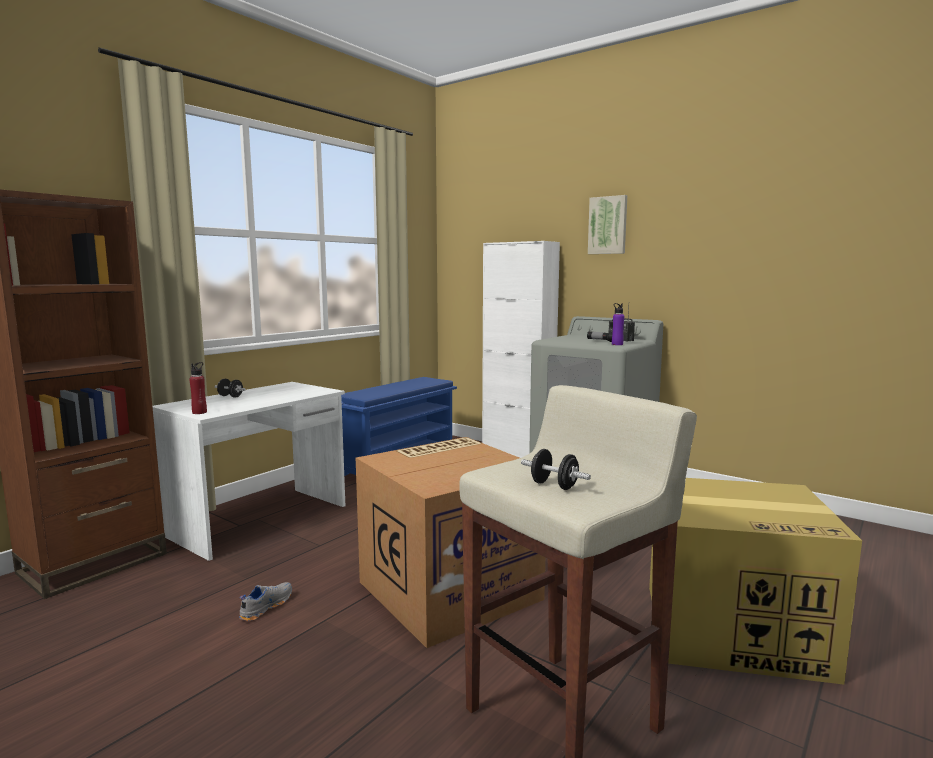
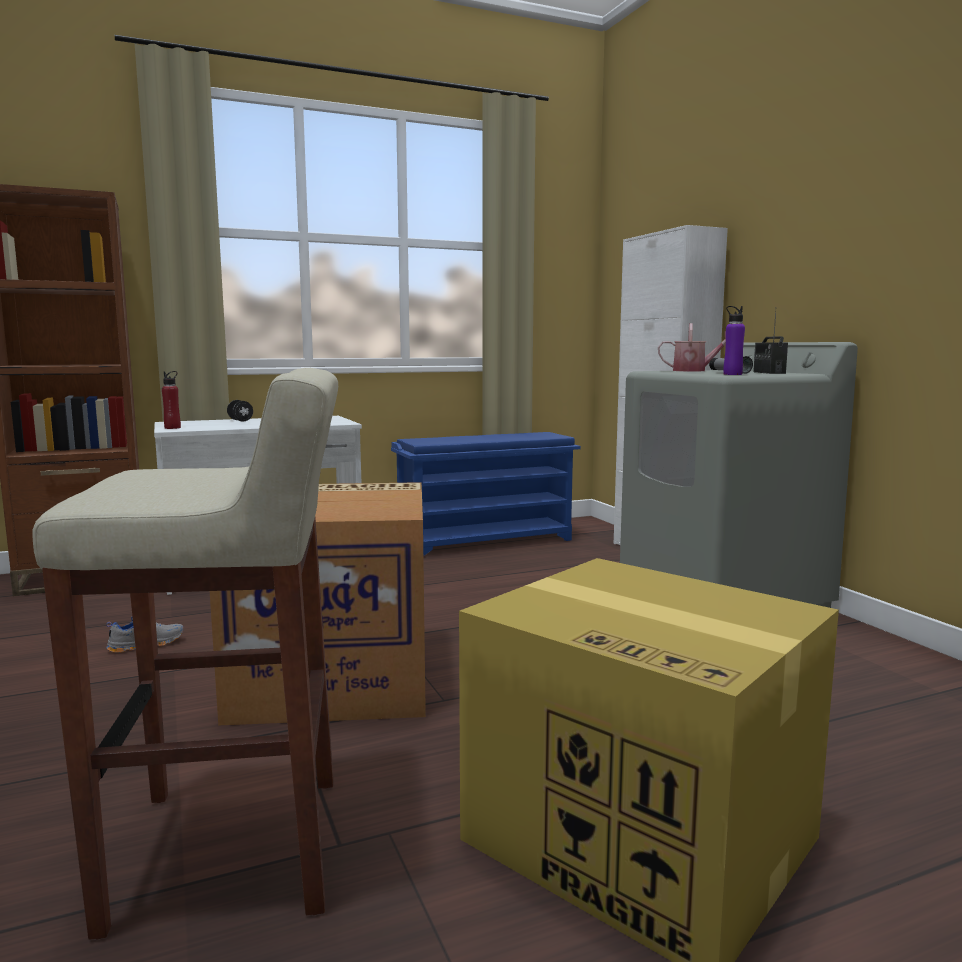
camera: 30 degrees right, 0 degrees up
black dumbbell [521,449,591,490] -> none
picture [588,195,627,254] -> none
none -> watering can [658,323,726,371]

